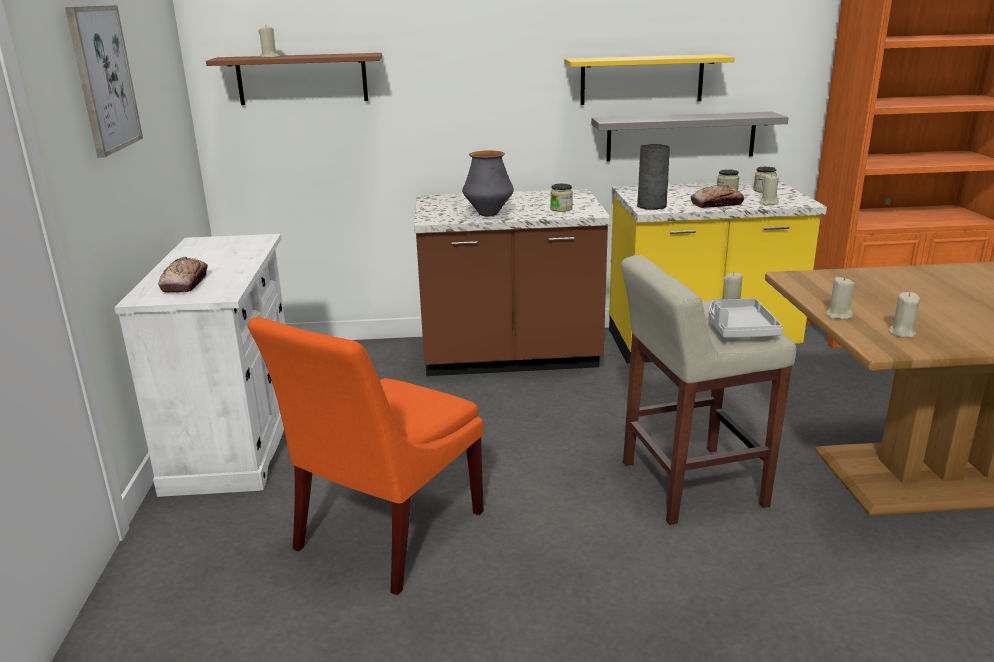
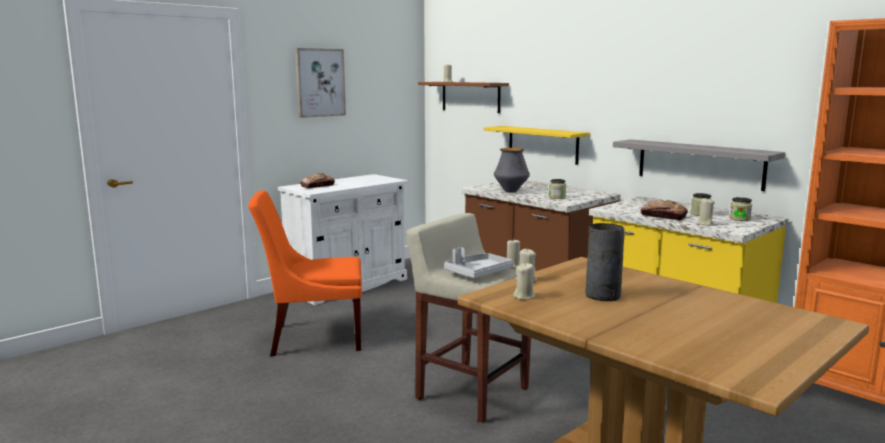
camera: 50 degrees right, 10 degrees down
yellow shelf [564,54,735,105] -> yellow shelf moved to [484,126,590,165]
grey vase [637,144,670,210] -> grey vase moved to [585,223,625,301]

